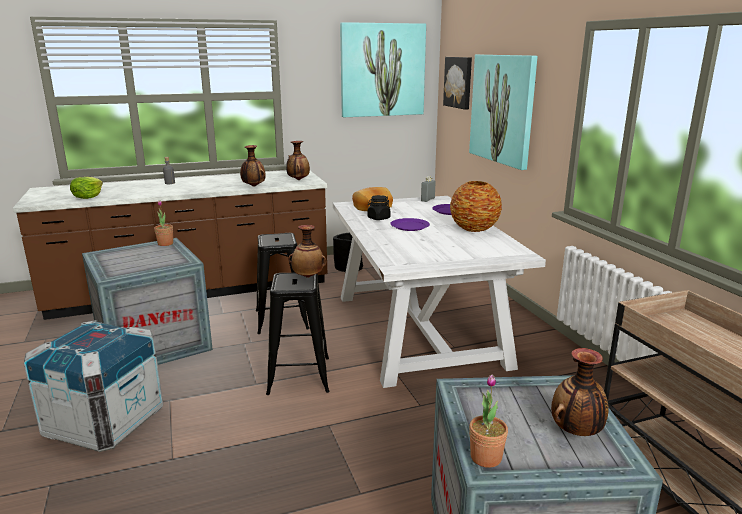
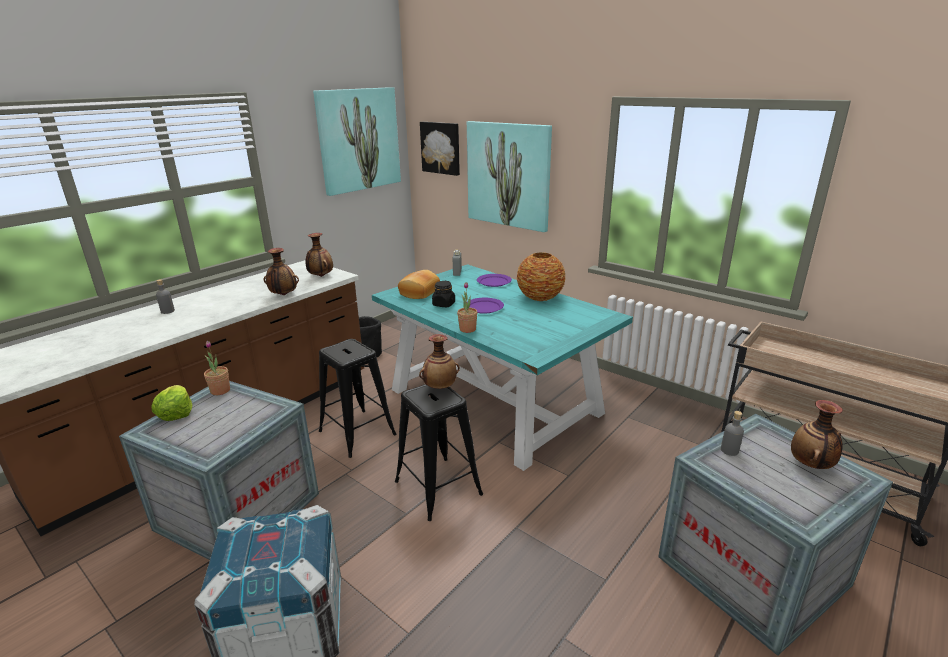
camera: 30 degrees left, 5 degrees up
lettuce [70,177,103,199] -> lettuce moved to [151,385,192,421]
white dining table [333,196,546,388] -> turquoise dining table [372,264,633,471]
potted plant [469,374,508,468] -> potted plant moved to [457,282,477,333]
none -> grey bottle [721,411,744,456]

